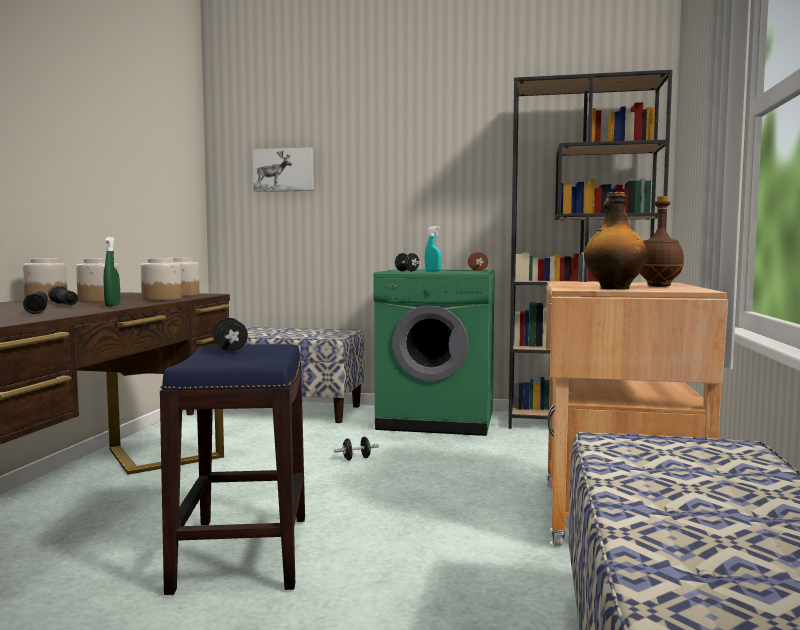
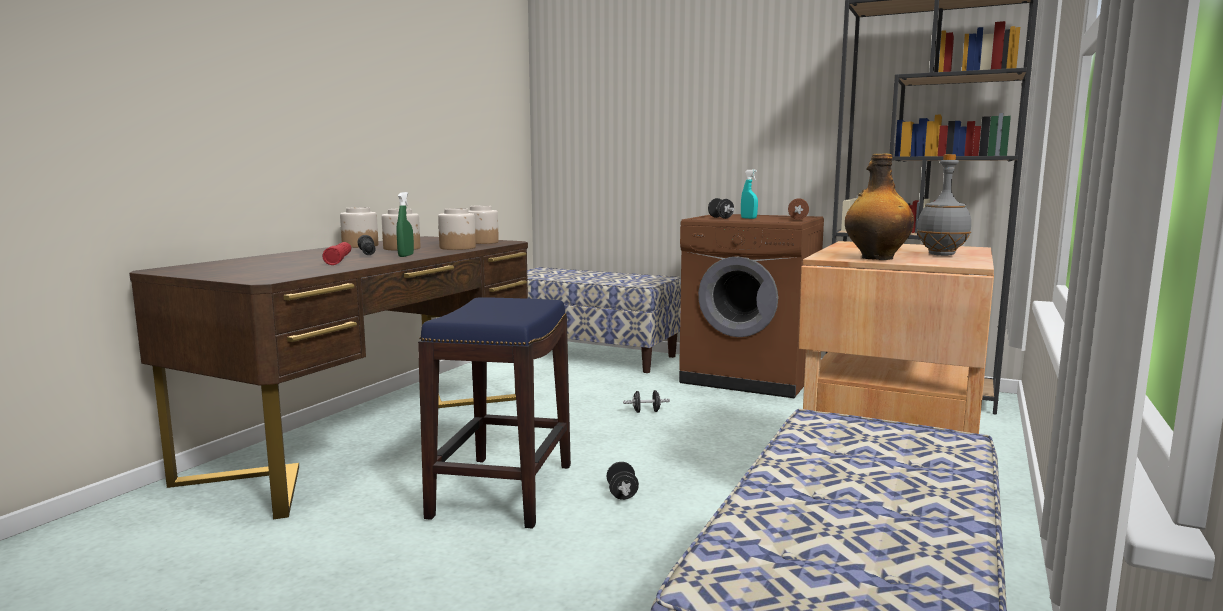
camera: 15 degrees right, 5 degrees up
black flashlight [23,291,48,314] -> red flashlight [323,242,351,265]
black dumbbell [213,318,248,351] -> black dumbbell moved to [607,462,639,500]
picture [253,147,314,192] -> none
green washing machine [373,269,495,436] -> brown washing machine [679,214,824,398]
brown bottle [640,196,684,287] -> grey bottle [917,154,971,256]

